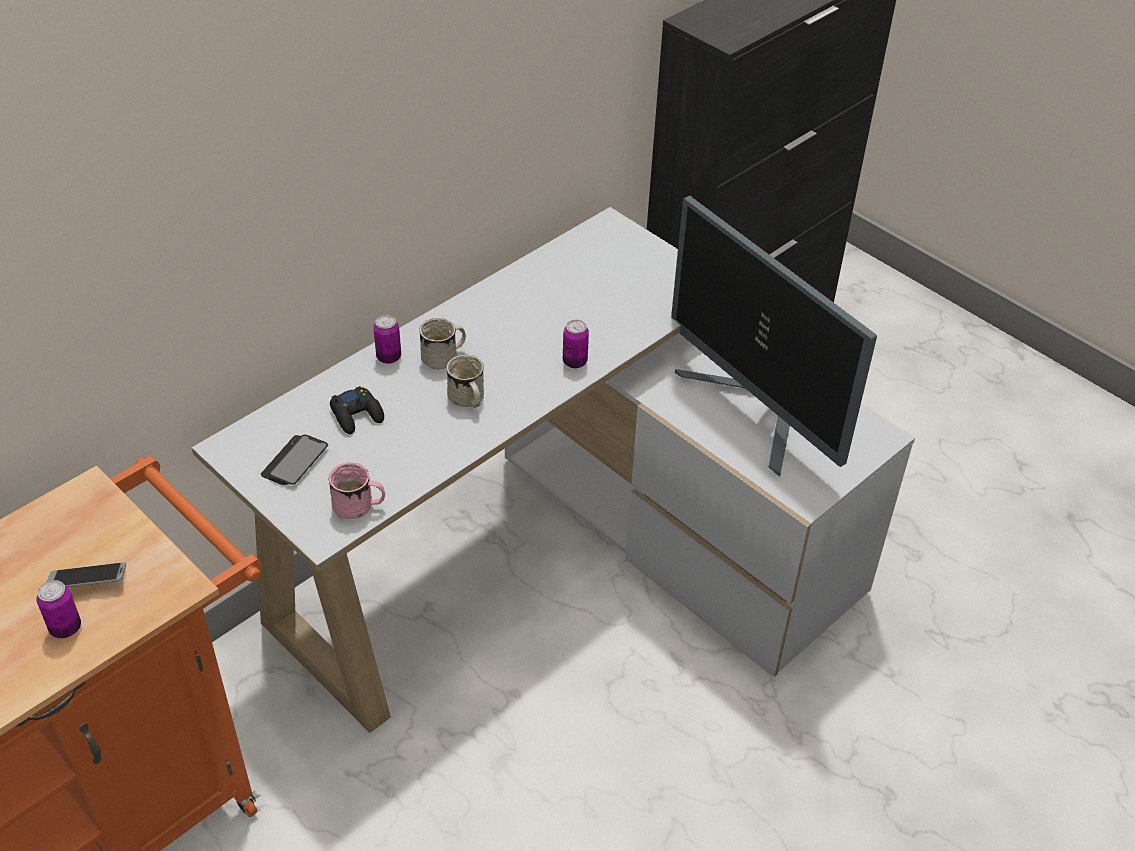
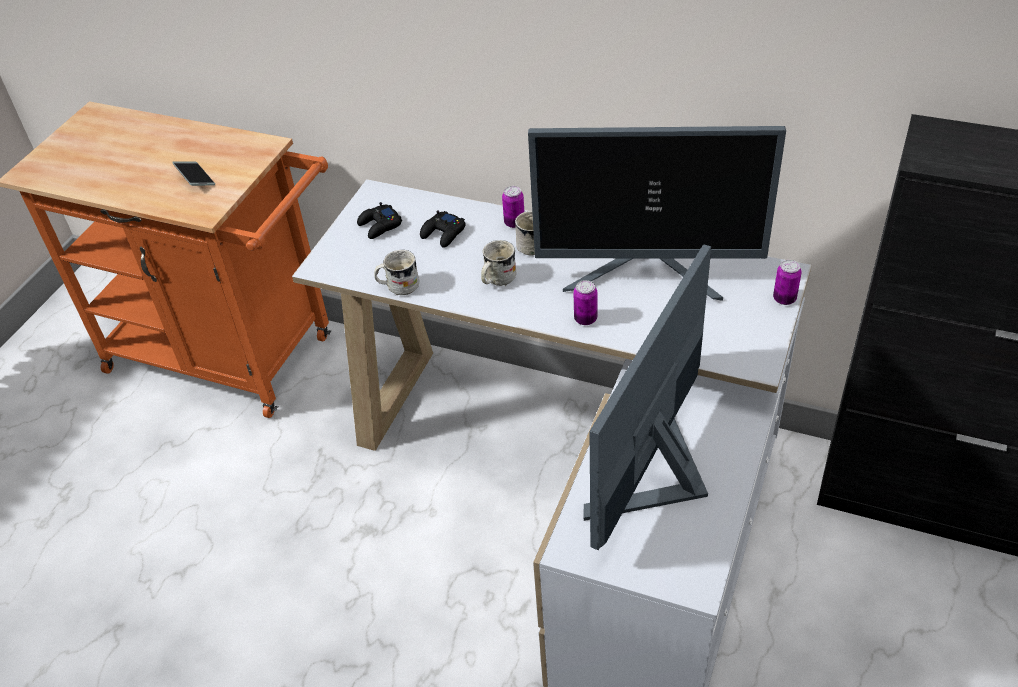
camera: 70 degrees right, 0 degrees up
can [37,580,81,638] -> can moved to [773,260,802,305]
phone [261,435,328,485] -> black game controller [357,202,402,239]
pink mug [328,463,385,519] -> none
none -> white mug [374,250,419,295]
none -> monitor [528,126,786,301]

